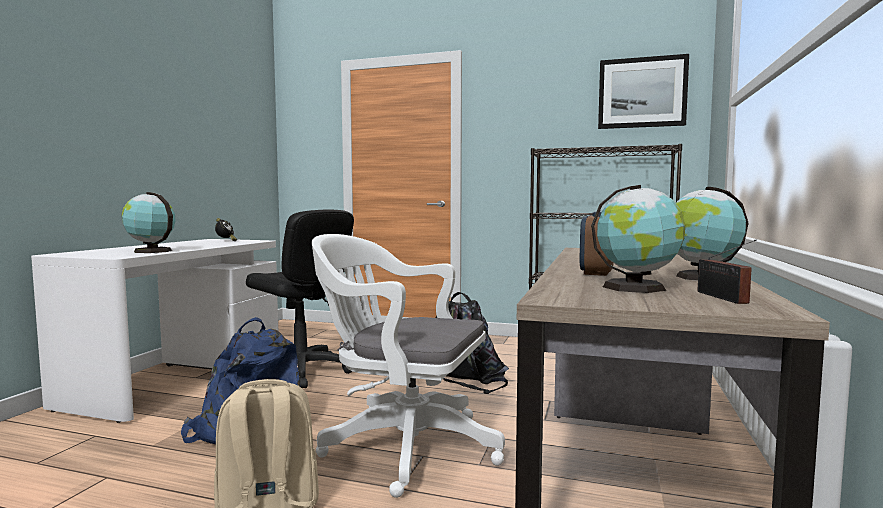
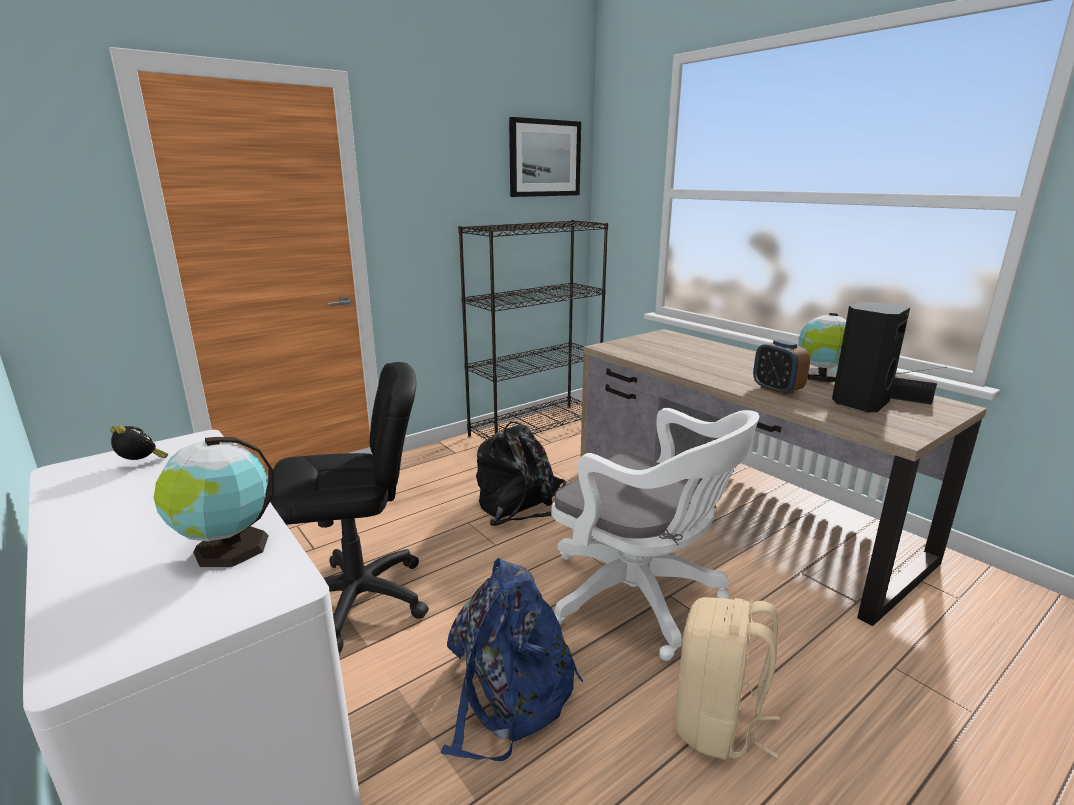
camera: 55 degrees left, 15 degrees up
white office chair [312,234,505,498] -> white office chair turned 105 degrees counterclockwise [551,408,759,661]
globe [591,185,685,293] -> black speaker [832,302,910,413]

